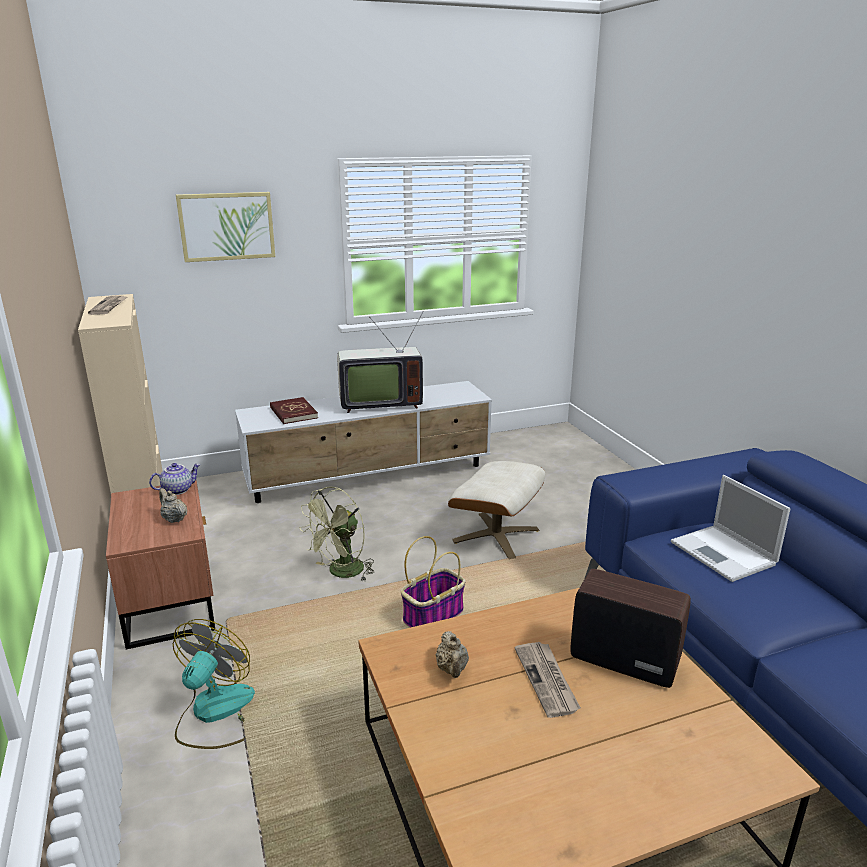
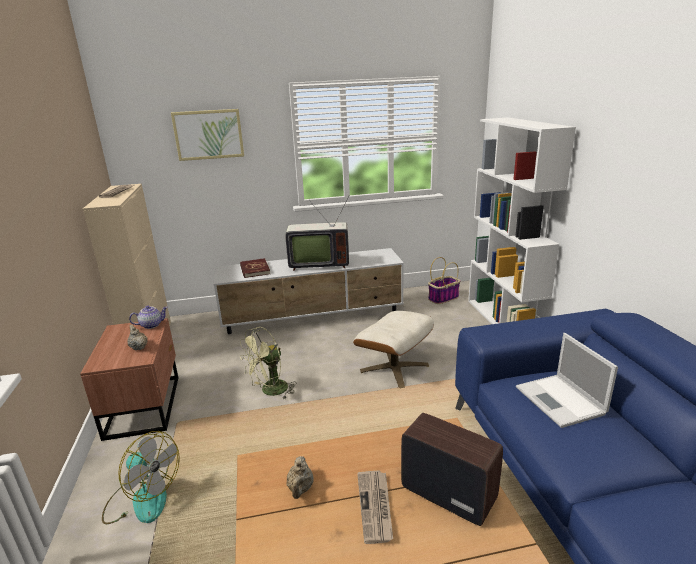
camera: 10 degrees right, 0 degrees up
fan [173,619,255,749] -> fan turned 90 degrees clockwise [102,431,180,524]
basket [401,536,466,628] -> basket moved to [428,257,461,304]
none -> white bookcase [468,117,576,324]

